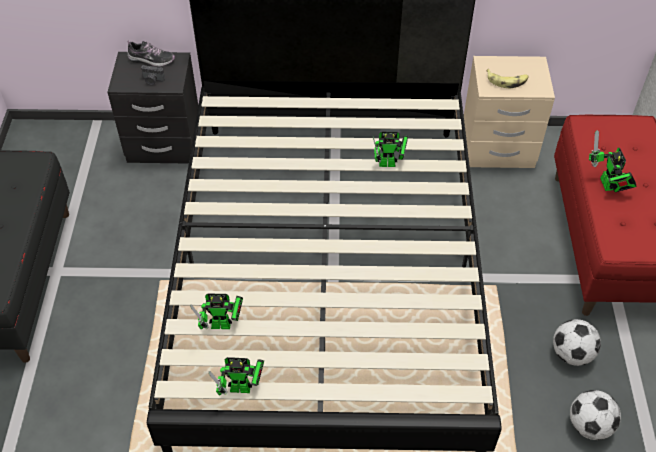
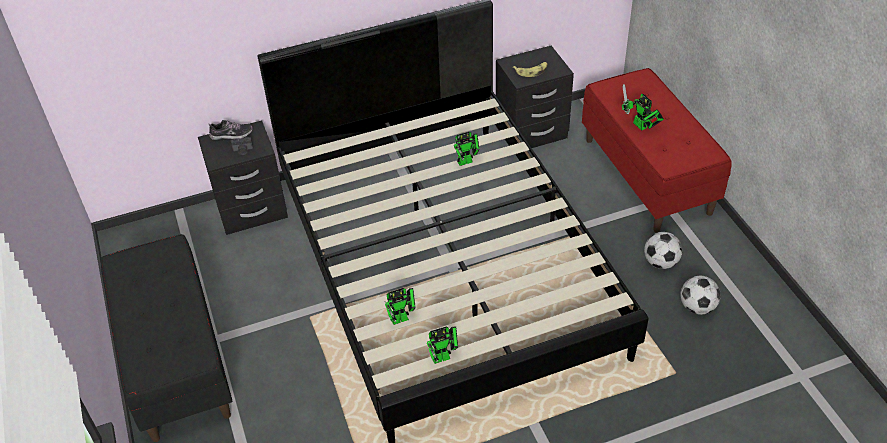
camera: 20 degrees left, 5 degrees down
beige nightstand [464,56,555,168] -> black nightstand [495,46,574,148]

